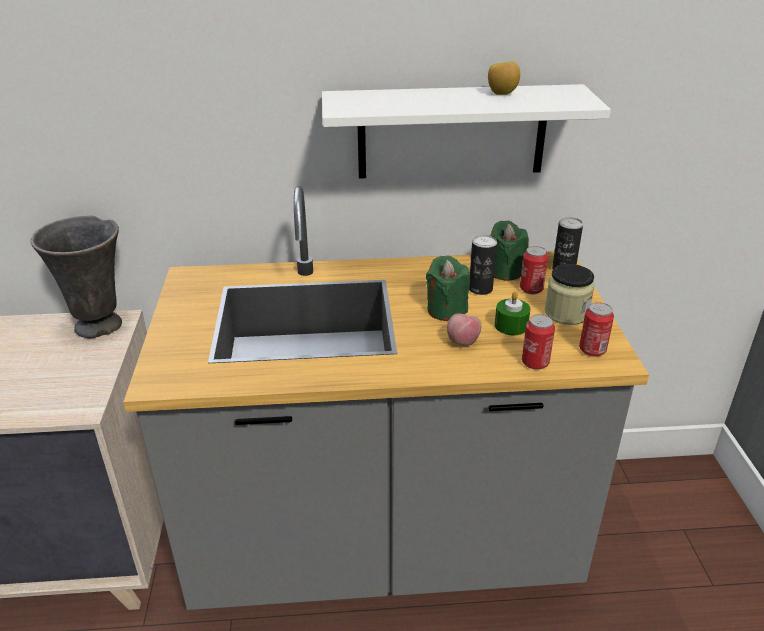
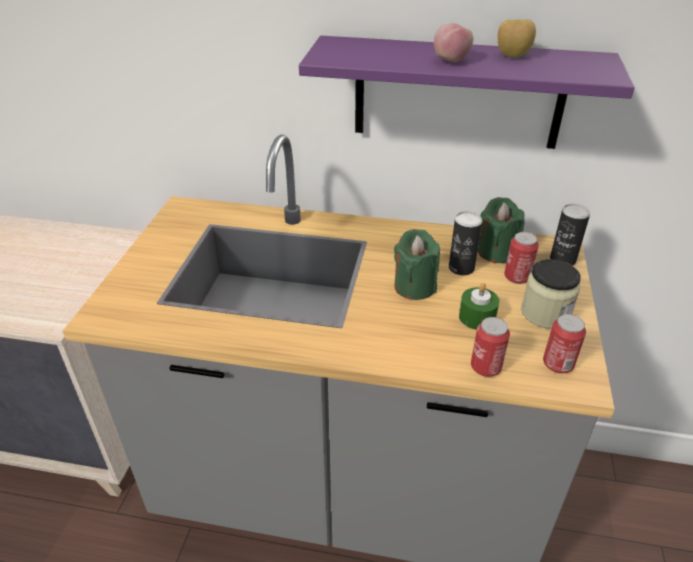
camera: 15 degrees right, 5 degrees up
grey vase [30,216,122,338] -> none
white shelf [322,84,611,179] -> purple shelf [299,36,635,149]
apple [447,313,481,346] -> apple moved to [434,23,473,62]

